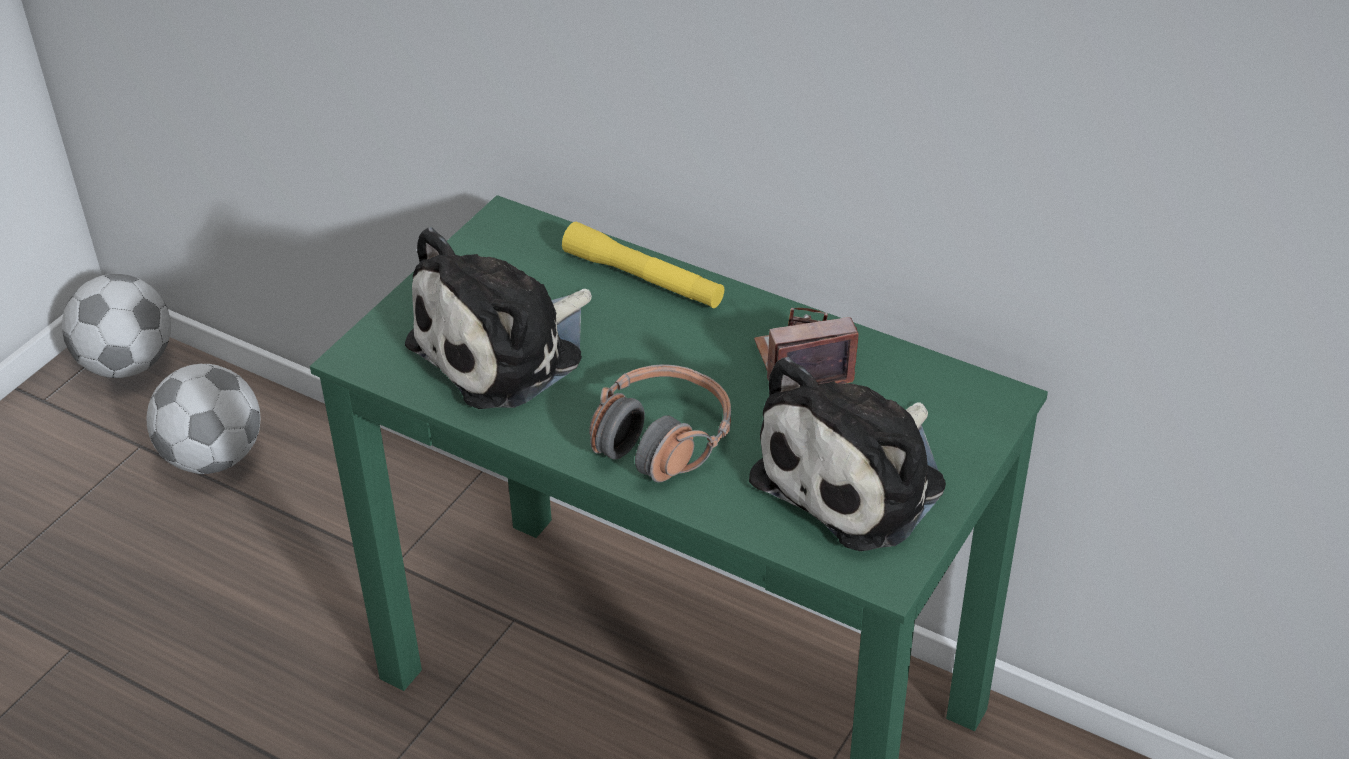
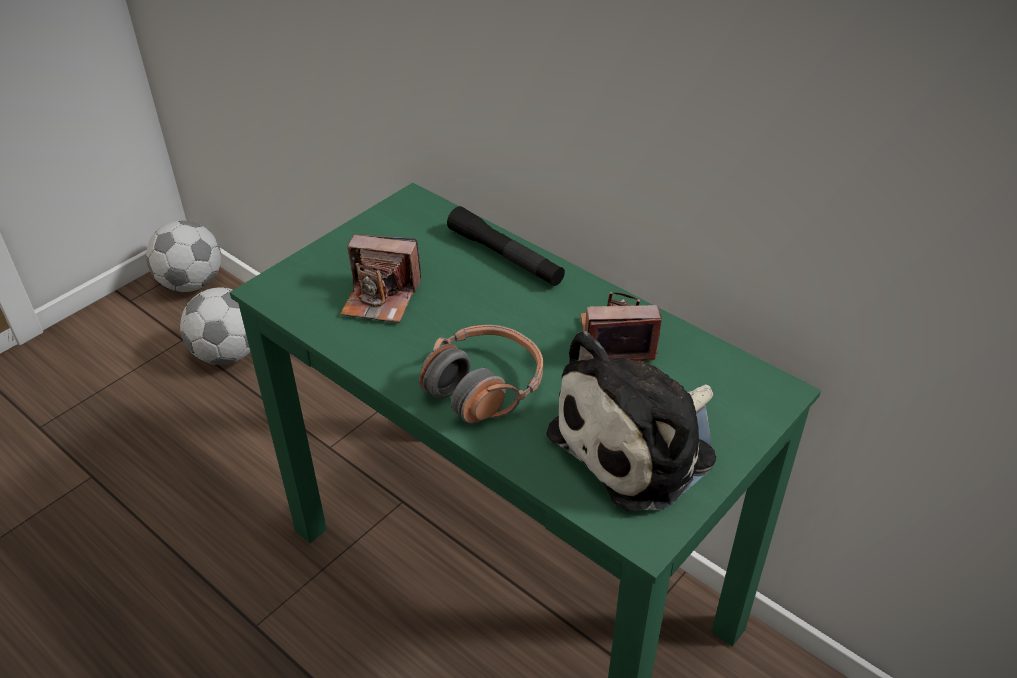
camera: 10 degrees right, 0 degrees up
plush toy [405,227,592,409] -> camera [340,235,421,323]
yellow flashlight [562,221,724,308] -> black flashlight [447,206,565,286]

